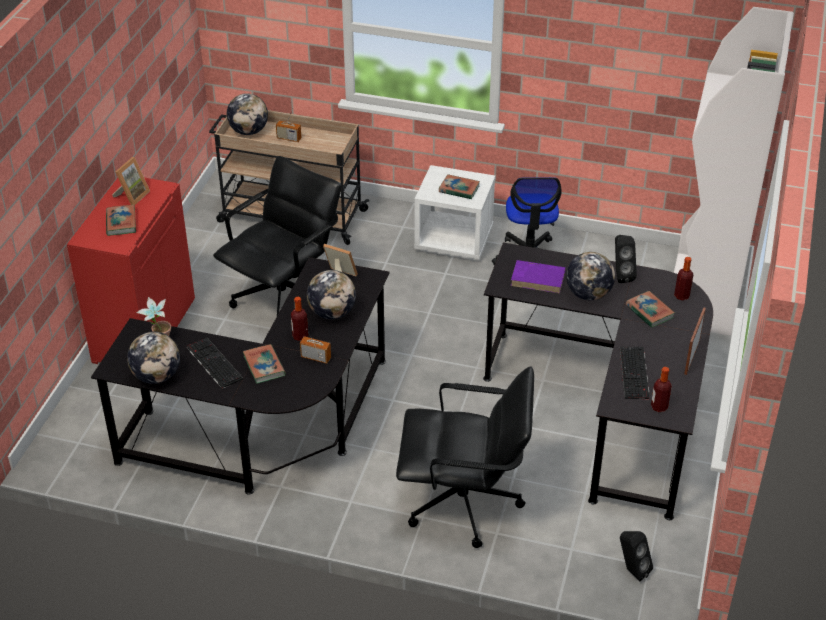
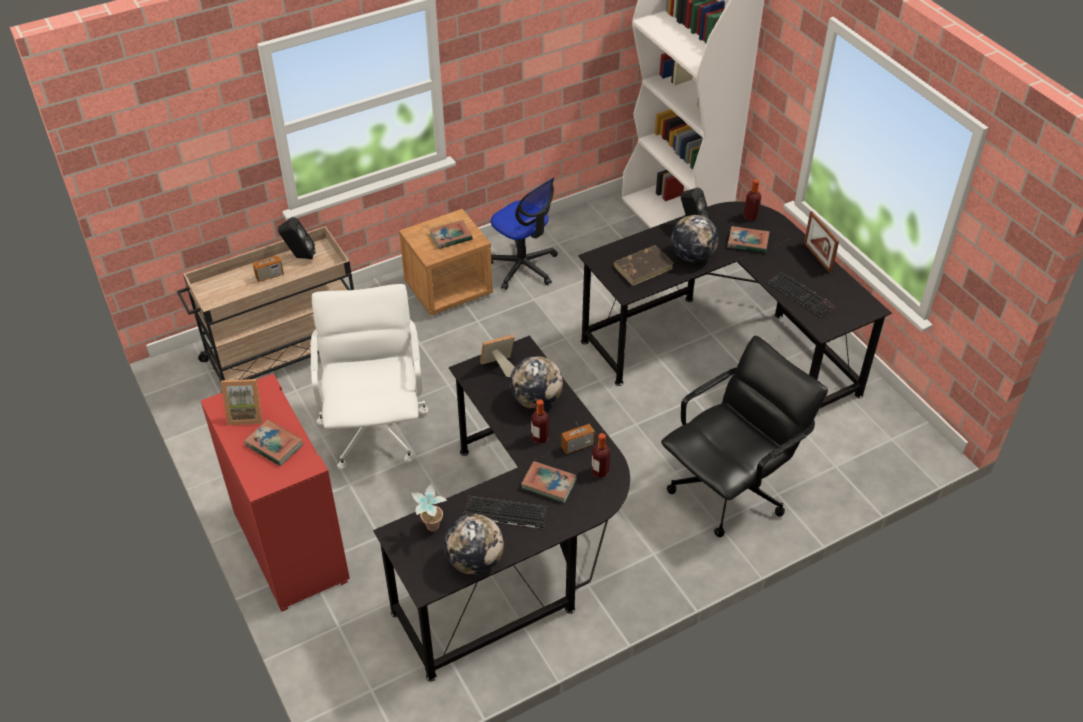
camera: 45 degrees left, 5 degrees up
picture frame [112,157,150,205] -> picture frame turned 105 degrees clockwise [221,379,263,425]
black office chair [213,156,342,315] -> white office chair [310,284,429,470]
globe [227,93,268,135] -> none
white nightstand [414,165,495,260] -> brown nightstand [399,209,493,316]
purple book [511,260,566,293] -> brown book [613,245,673,286]
black speaker [620,531,653,582] -> black speaker moved to [278,217,316,259]
bottle [651,367,672,412] -> bottle moved to [591,433,610,478]

